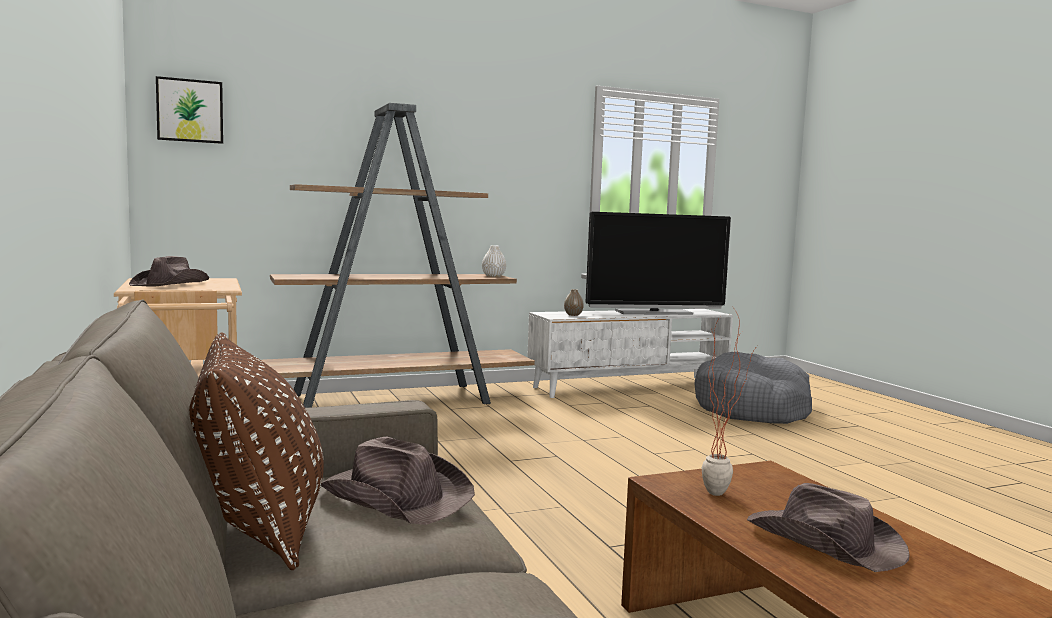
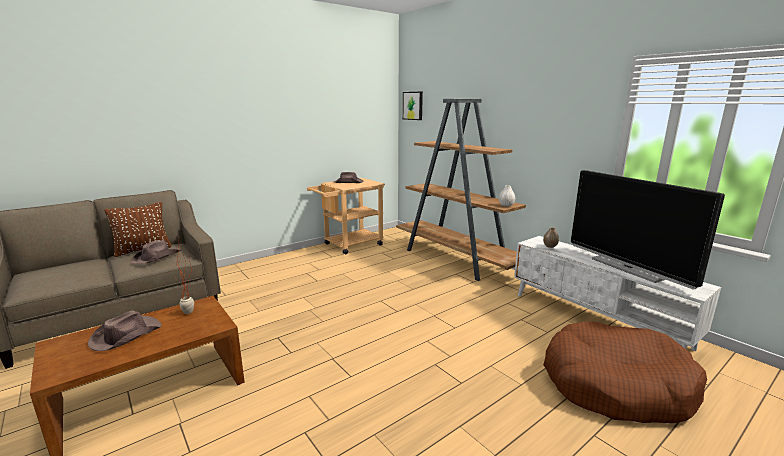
camera: 75 degrees right, 10 degrees up
grey dog bed [694,352,812,424] -> brown dog bed [543,321,707,423]

